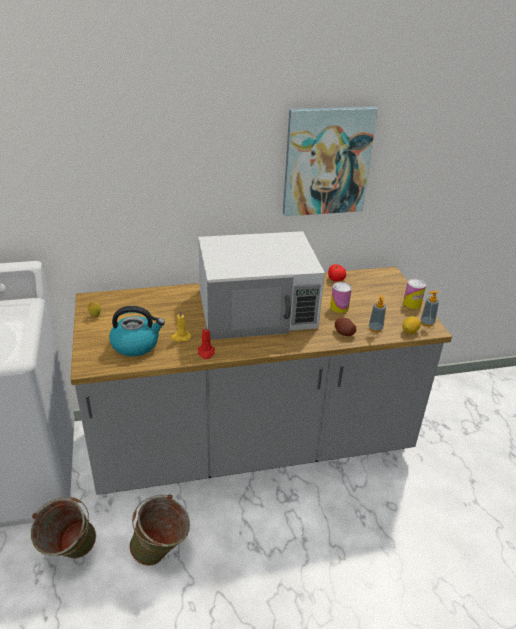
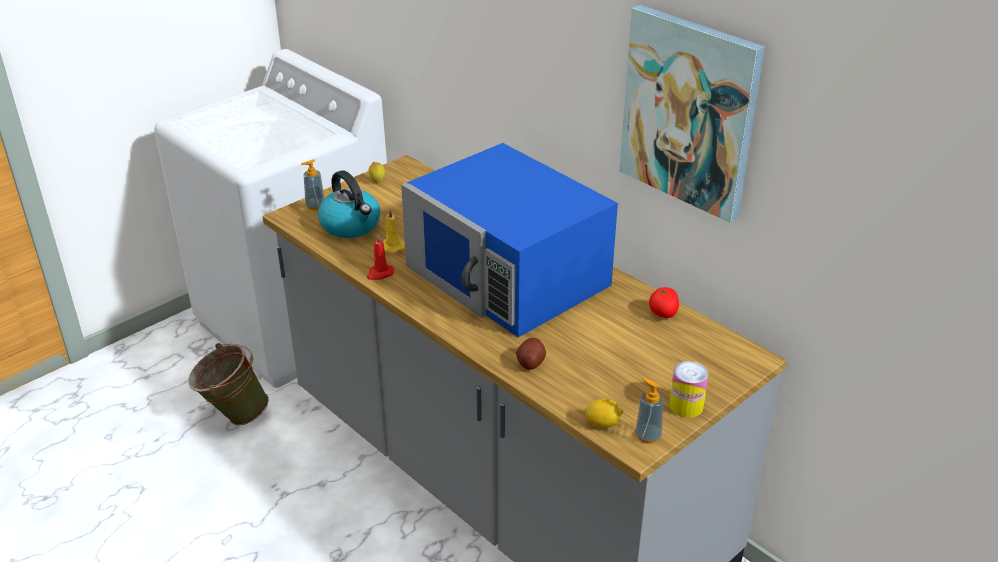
camera: 60 degrees right, 0 degrees up
green bucket [129,494,190,566] -> none
white microwave [198,231,325,340] -> blue microwave [401,143,618,337]
can [330,282,352,313] -> none
soap dispenser [369,295,386,332] -> soap dispenser moved to [301,159,325,210]

